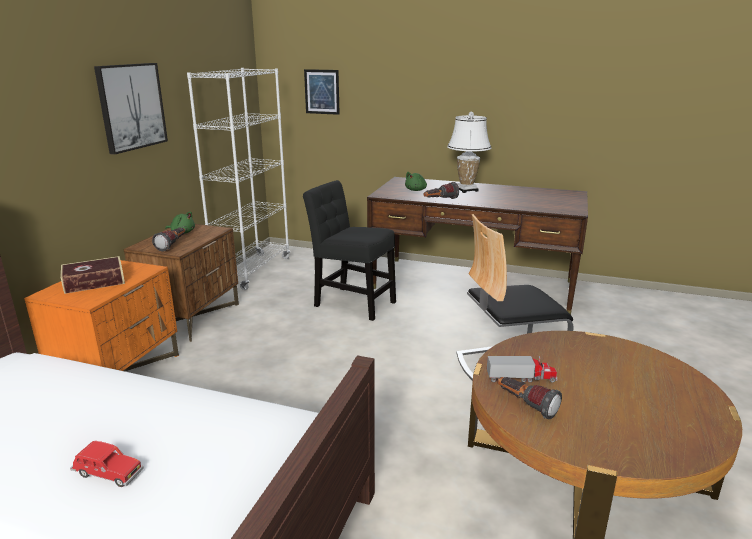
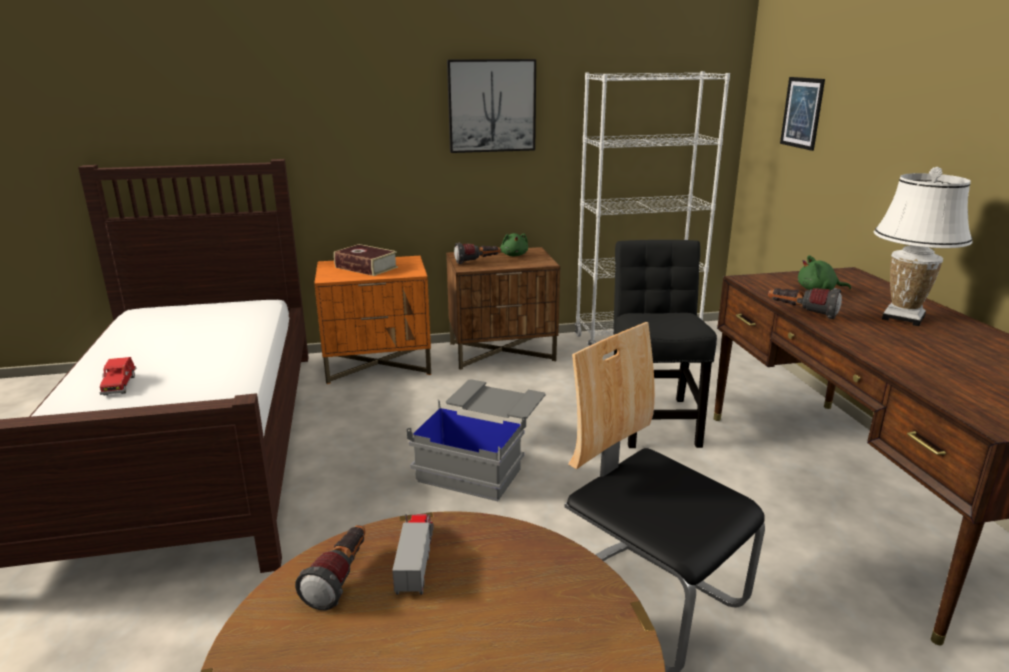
camera: 60 degrees right, 0 degrees up
toy truck [487,356,557,383] -> toy truck turned 150 degrees counterclockwise [392,514,434,595]
none -> grey storage box [406,379,545,502]

